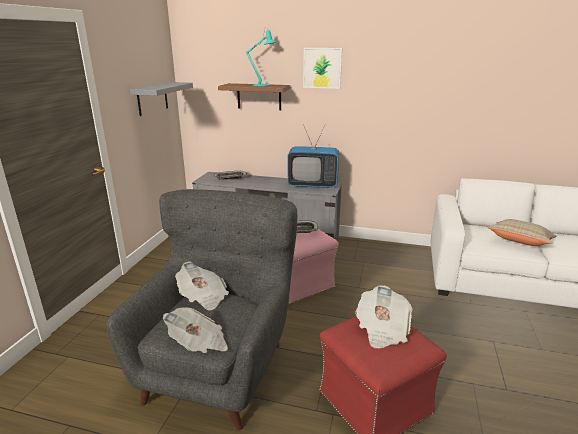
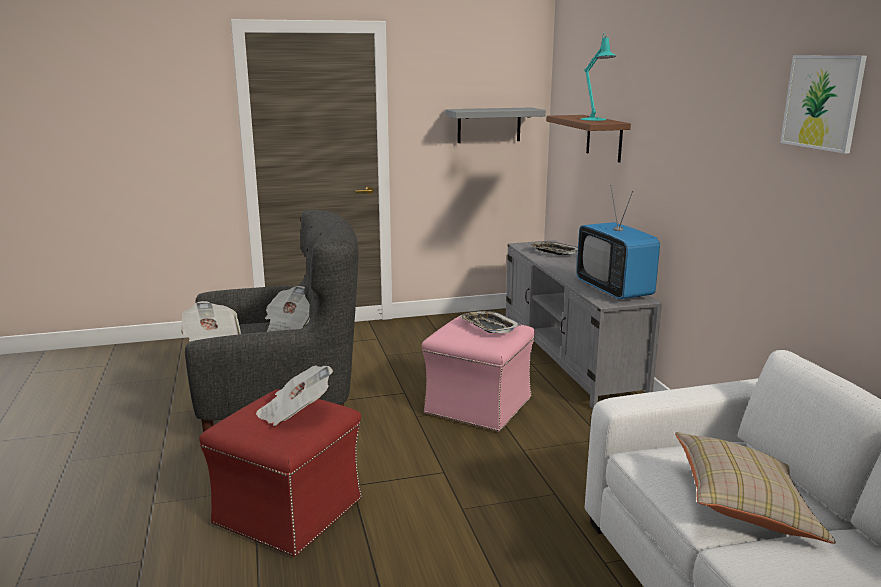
camera: 60 degrees right, 5 degrees down
picture [303,48,342,89] -> picture moved to [780,55,867,154]

